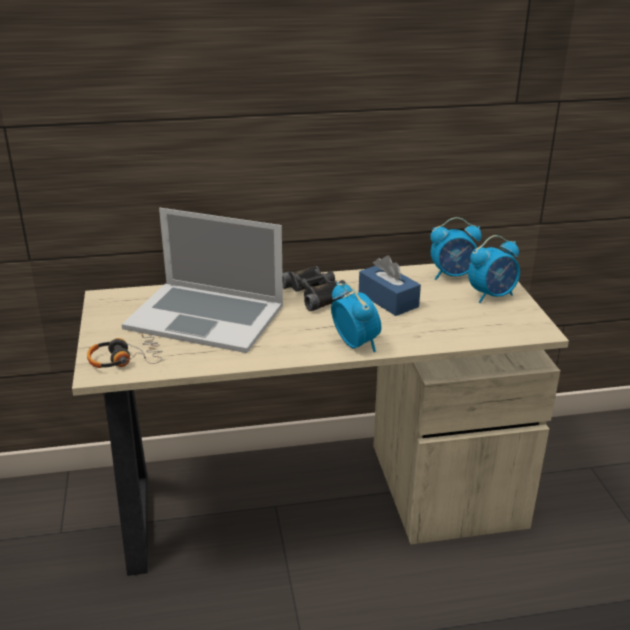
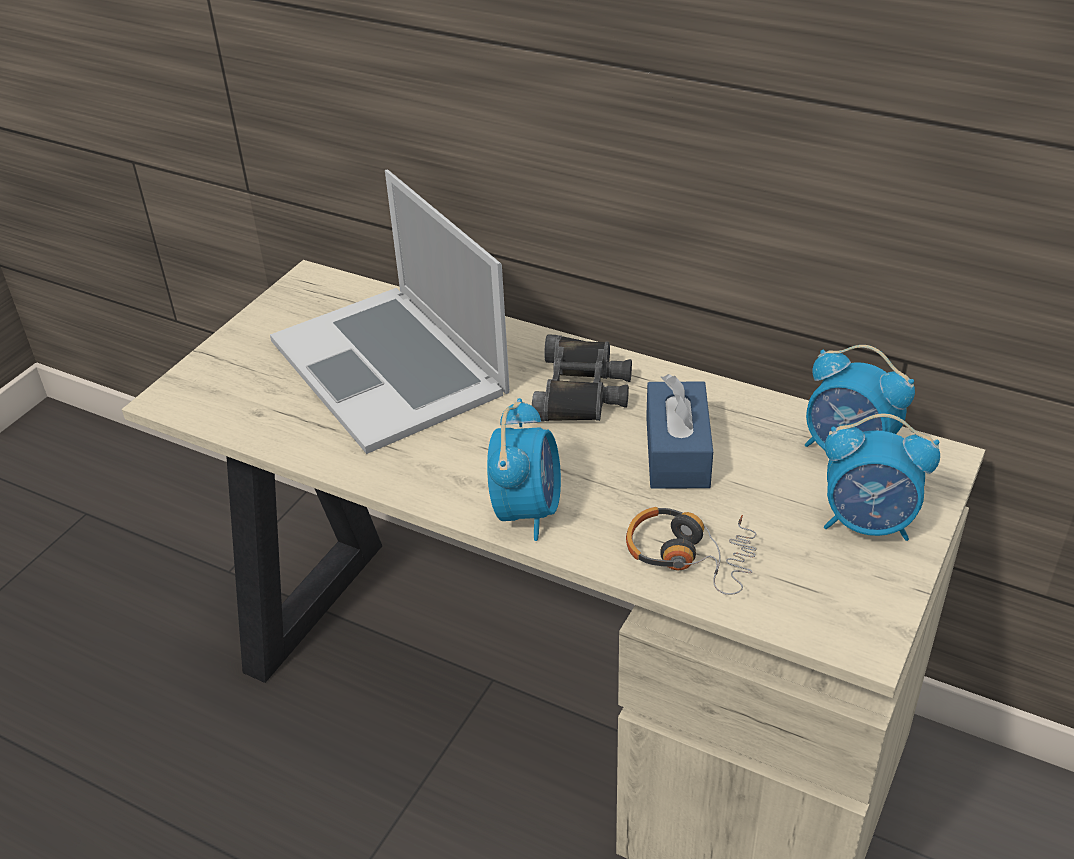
camera: 40 degrees right, 10 degrees up
headphones [87,334,162,368] -> headphones moved to [626,507,757,595]

